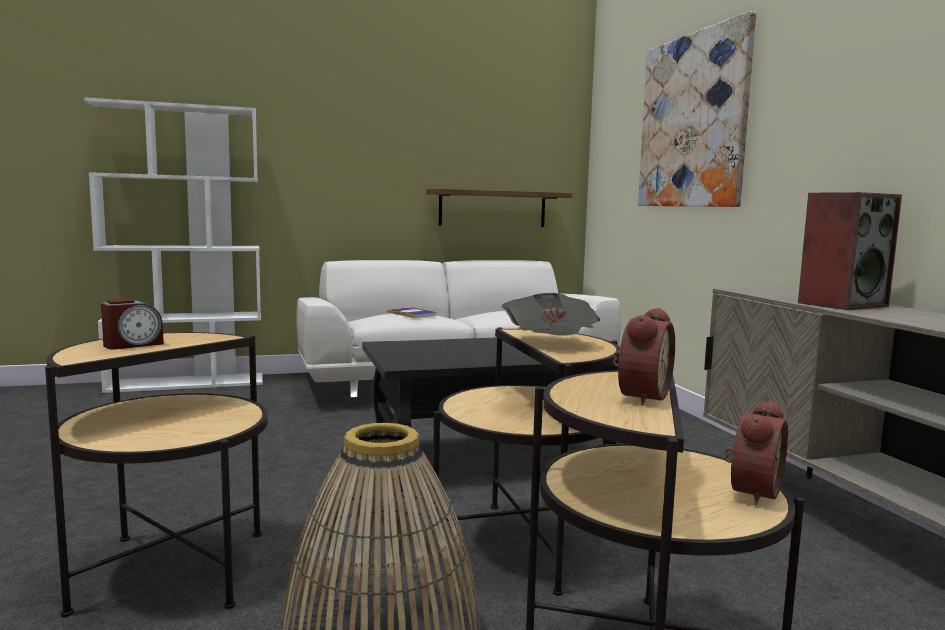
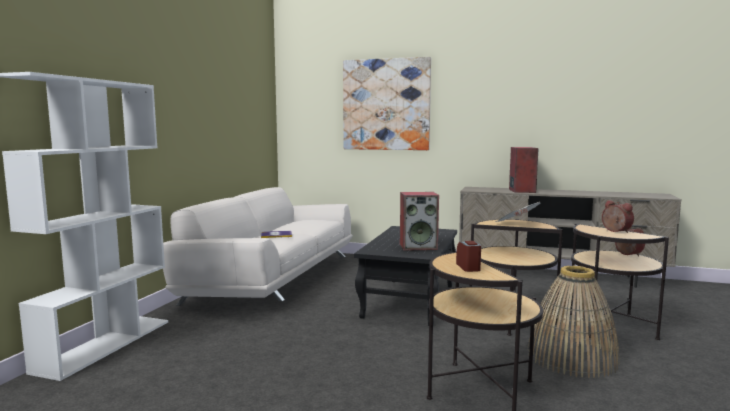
camera: 55 degrees left, 0 degrees up
shelf [426,189,573,227] -> none
none -> speaker [400,192,439,251]

